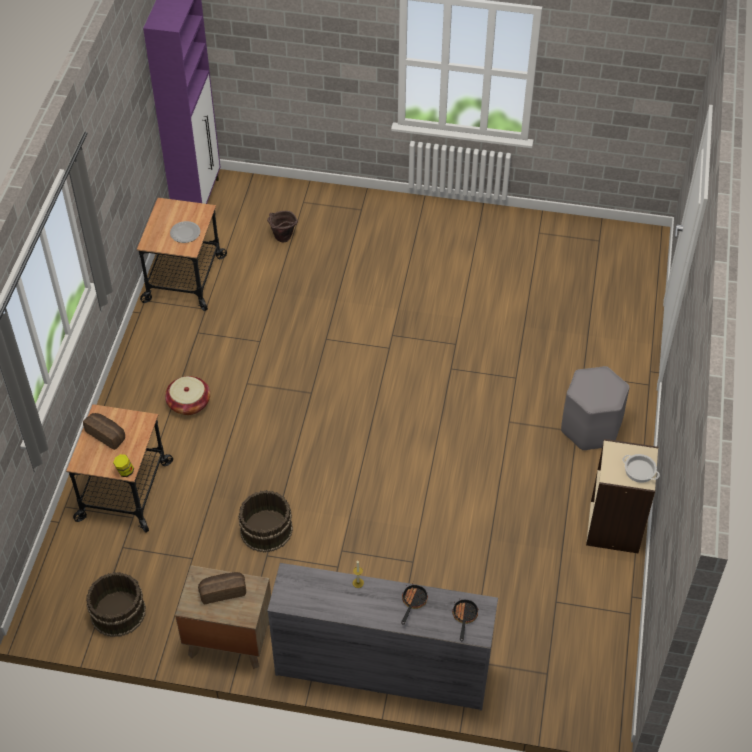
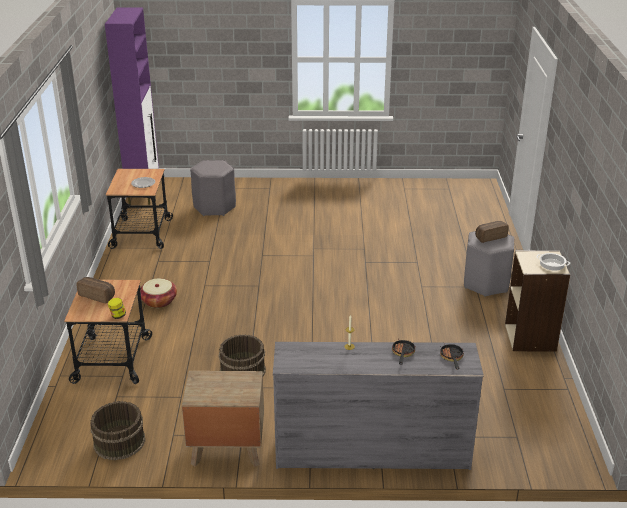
camera: 10 degrees left, 20 degrees down
bread [198,572,246,605] -> bread moved to [475,221,509,243]
brown bucket [267,211,298,242] -> grey stool [190,160,236,216]

